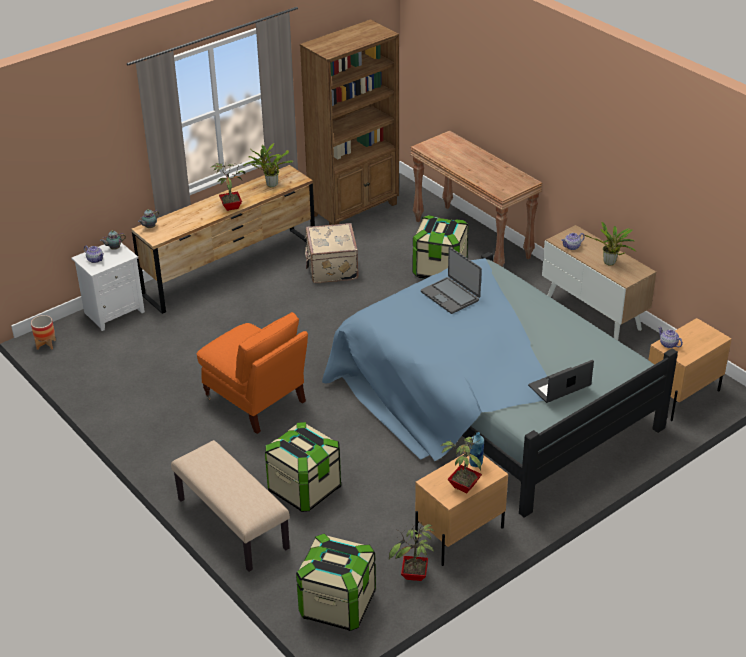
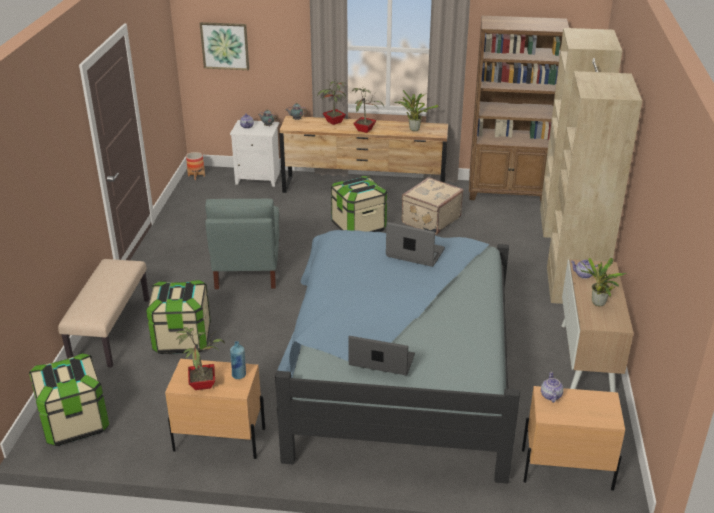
camera: 45 degrees right, 5 degrees down
orange armchair [197,312,308,434] -> grey armchair [205,199,280,289]
potted plant [389,523,435,581] -> potted plant moved to [317,78,347,125]
brown console table [410,131,543,266] -> beige wardrobe [540,28,642,304]
storage box [413,215,468,279] -> storage box moved to [331,176,387,232]
laptop [421,247,482,314] -> laptop turned 105 degrees clockwise [386,222,445,267]
none -> picture [200,22,249,70]

